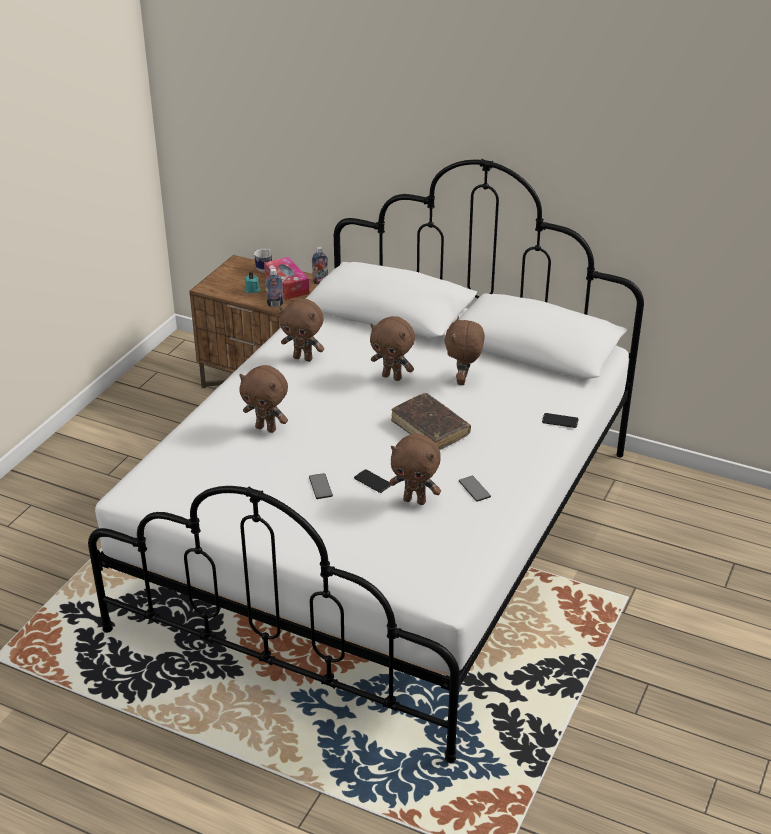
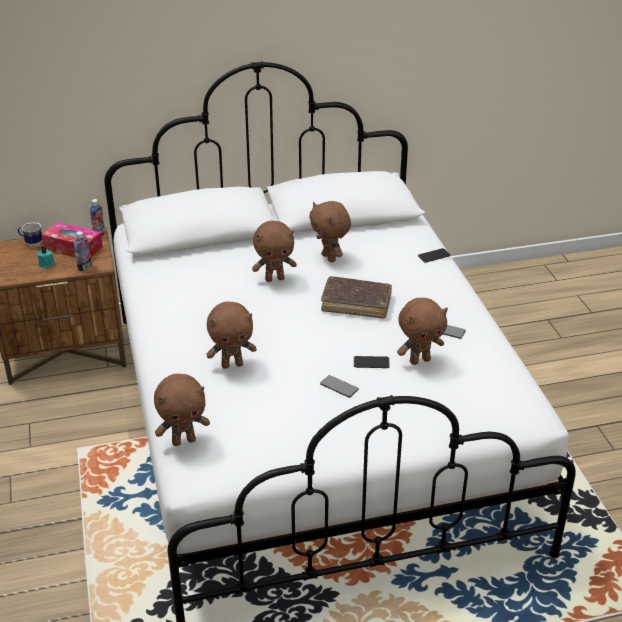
camera: 40 degrees left, 0 degrees up
brown plush toy [279,298,324,362] -> brown plush toy moved to [154,374,210,446]

